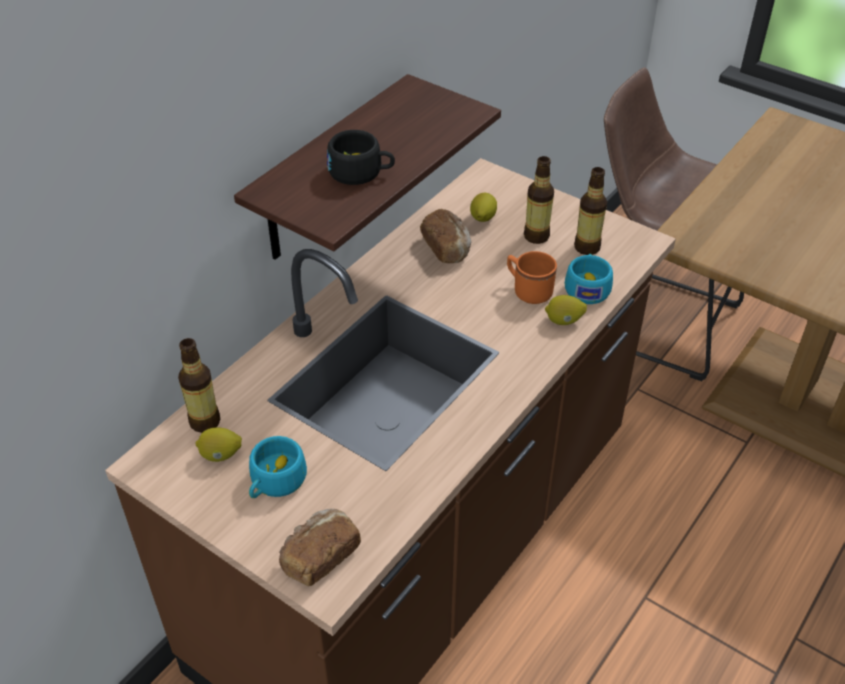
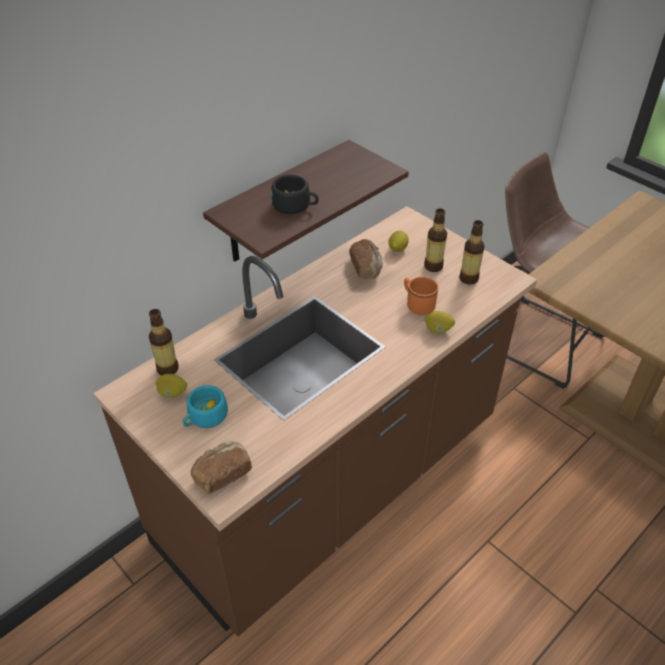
camera: 10 degrees right, 0 degrees up
turquoise cup [564,254,613,304] -> none

